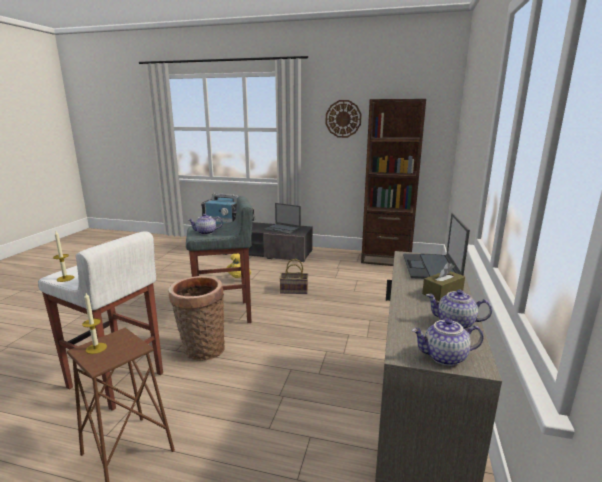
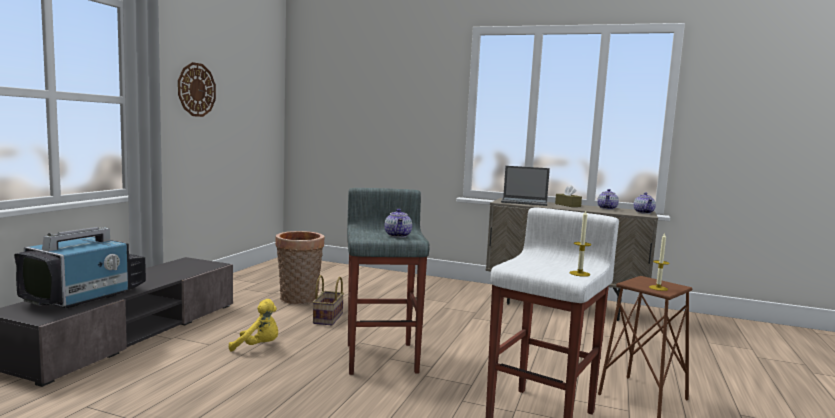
camera: 85 degrees left, 10 degrees down
basket [168,276,225,361] -> basket moved to [275,231,324,304]
laptop [264,203,301,234] -> none
brown bookcase [361,99,426,266] -> none

